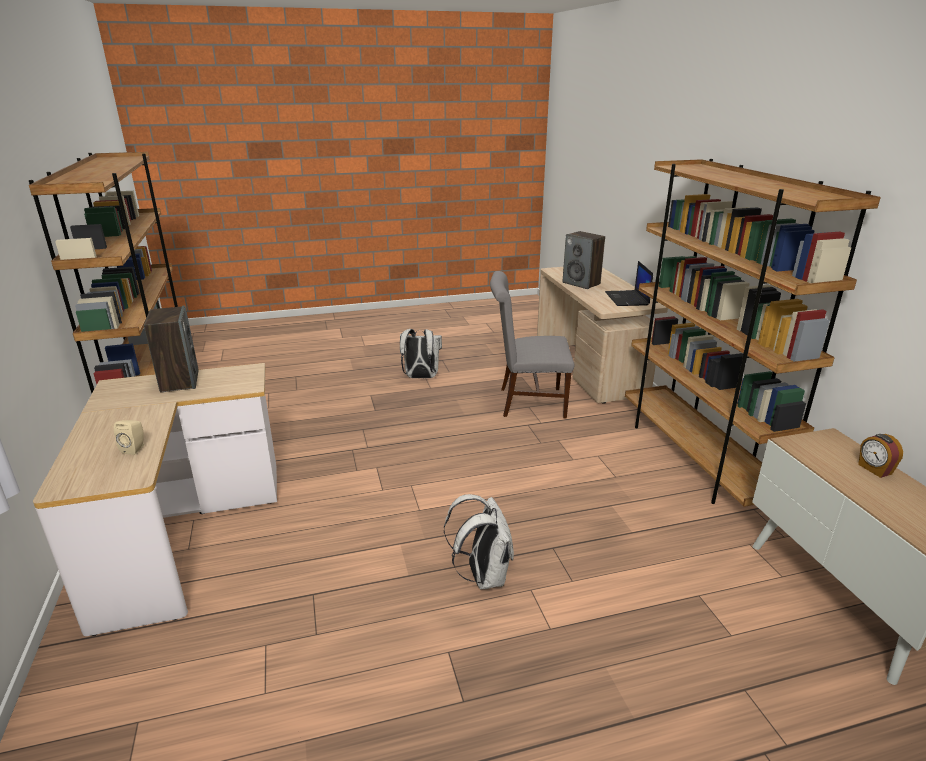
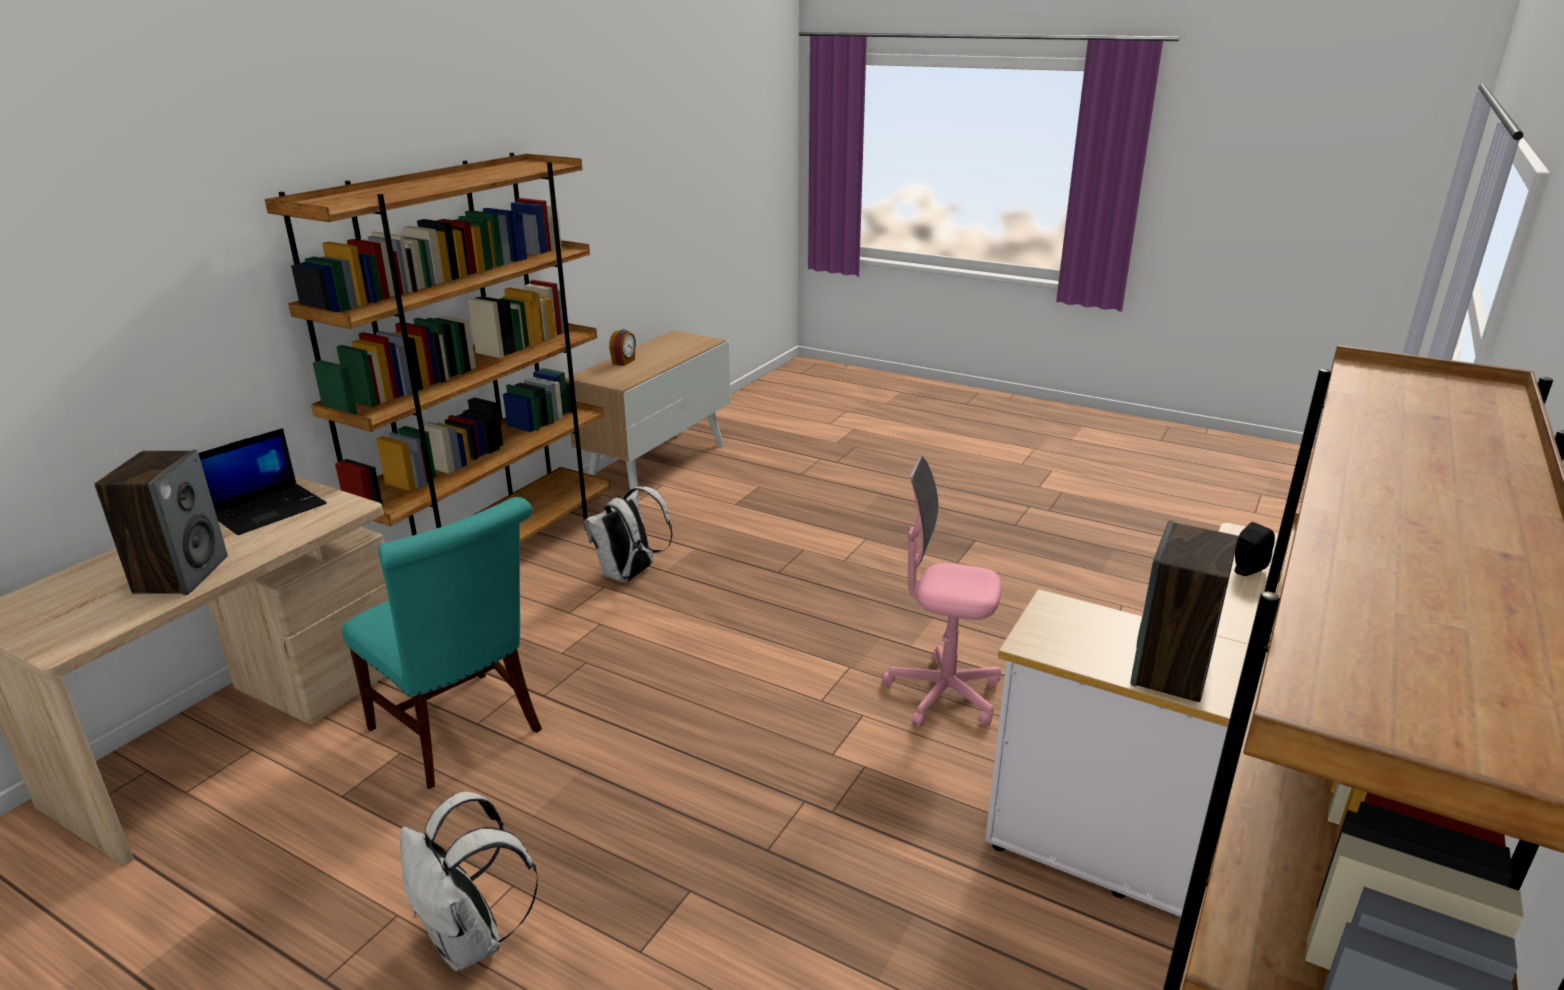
camera: 135 degrees left, 0 degrees up
beige speaker [114,420,144,455] -> black speaker [1234,522,1275,576]
white backpack [444,494,514,590] -> white backpack moved to [584,486,673,583]
grey chair [490,271,574,418] -> turquoise chair [342,497,542,789]
none -> pink office chair [882,456,1001,727]

